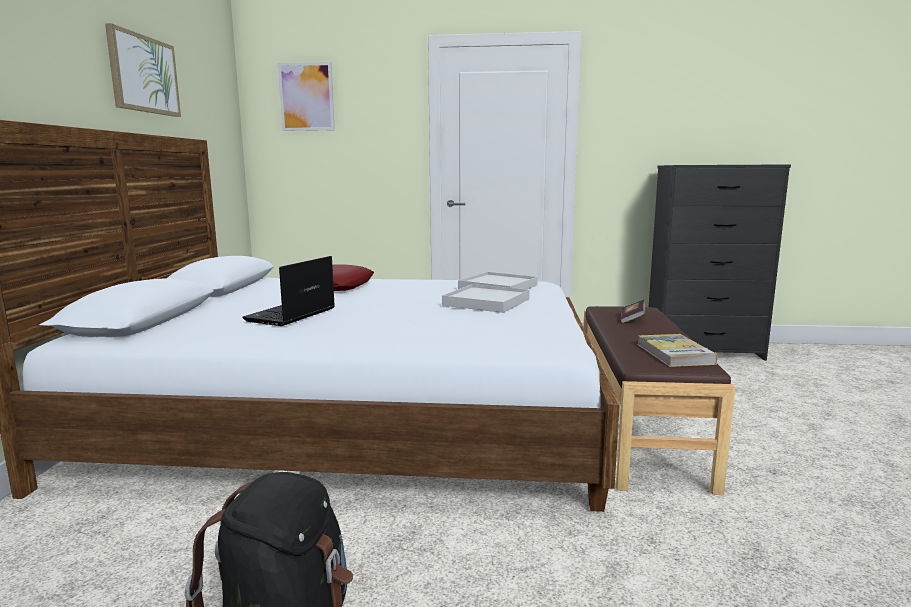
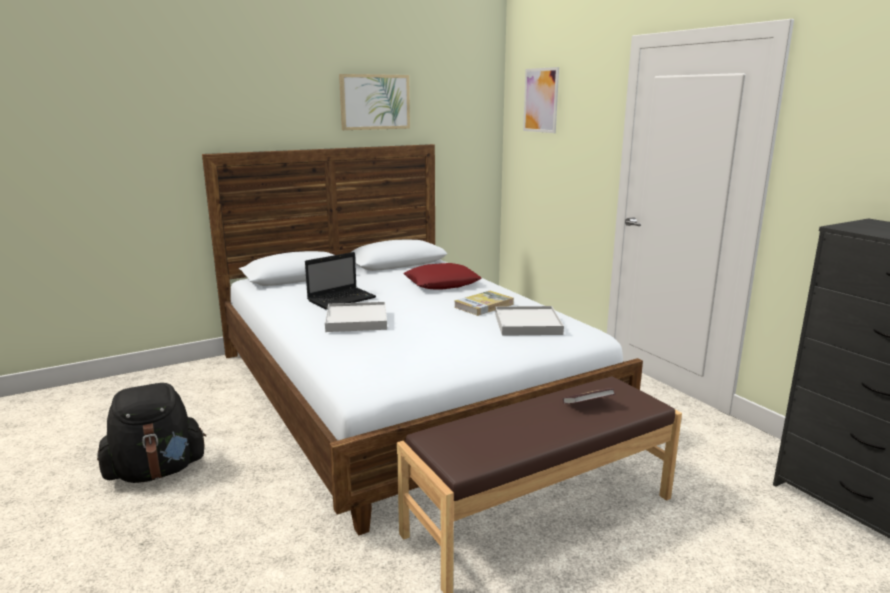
camera: 55 degrees right, 5 degrees up
laptop [242,256,335,326] -> laptop turned 150 degrees clockwise [305,252,376,309]
white tray [442,284,530,313] -> white tray moved to [325,302,387,332]
book [637,334,718,367] -> book moved to [454,291,514,316]

